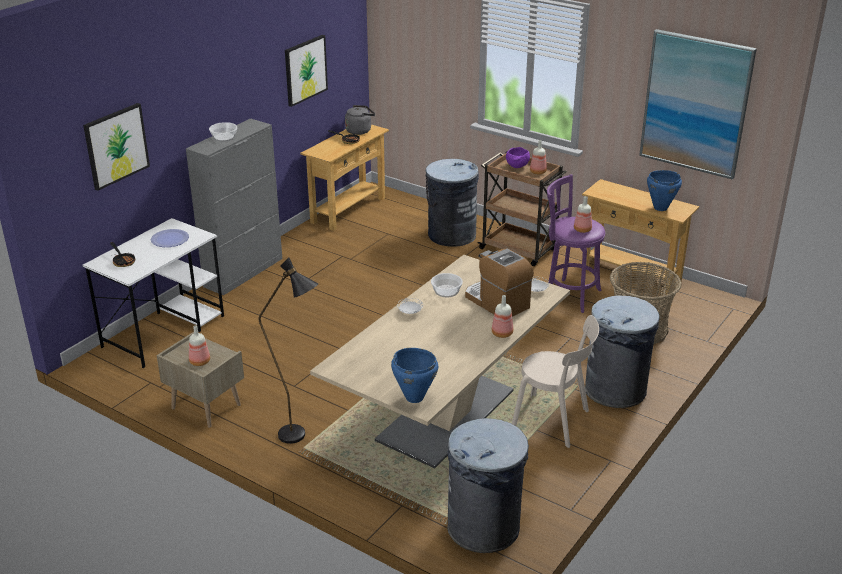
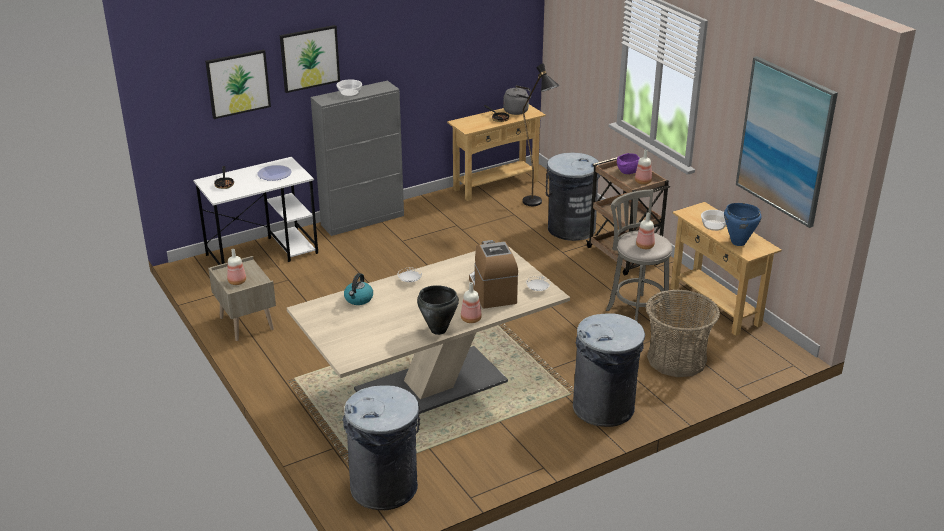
camera: 25 degrees right, 0 degrees up
black floor lamp [259,258,318,444] -> black floor lamp moved to [523,63,560,206]
picture [285,35,328,107] -> picture moved to [280,25,340,93]
blue cooking pot [391,348,438,403] -> none
bowl [431,273,463,297] -> bowl moved to [701,210,726,231]
beige chair [512,315,599,448] -> none
purple stool [547,174,605,313] -> grey stool [606,189,672,321]
none -> kettle [344,273,373,305]
none -> black cooking pot [417,285,459,335]

